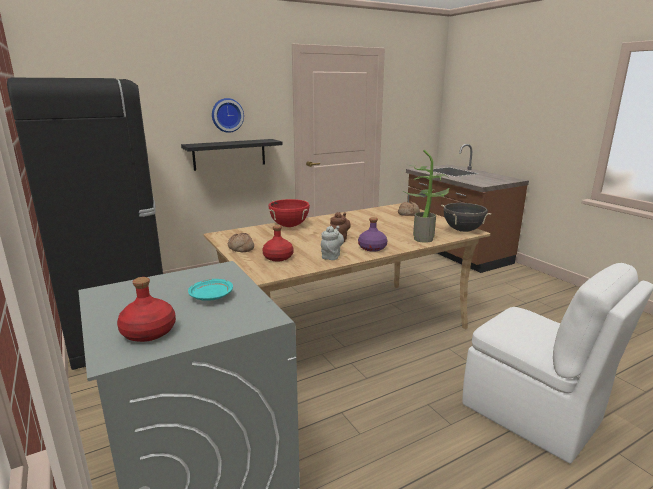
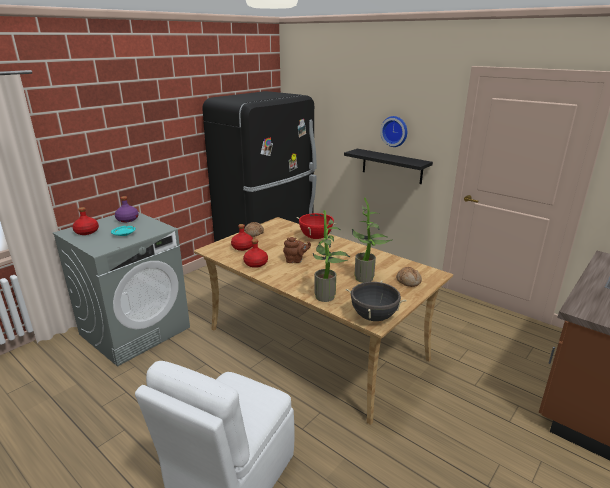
camera: 70 degrees right, 5 degrees up
grey teapot [321,226,344,260] -> red bottle [243,239,268,268]
purple bottle [358,217,387,252] -> purple bottle moved to [115,196,139,222]
none -> potted plant [352,198,393,283]

